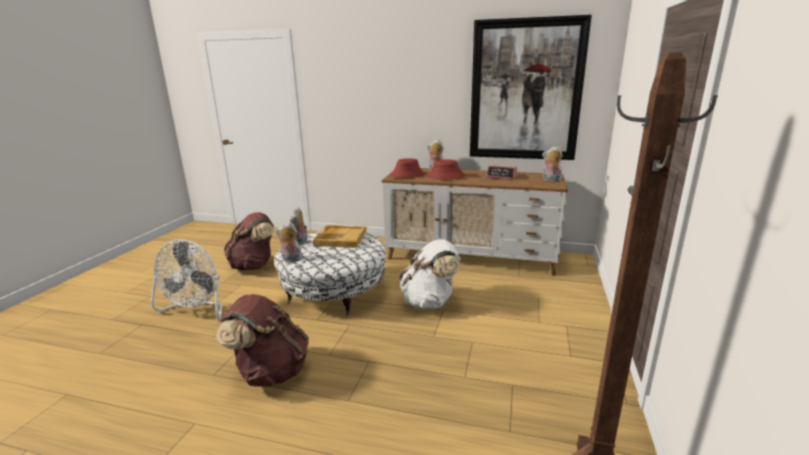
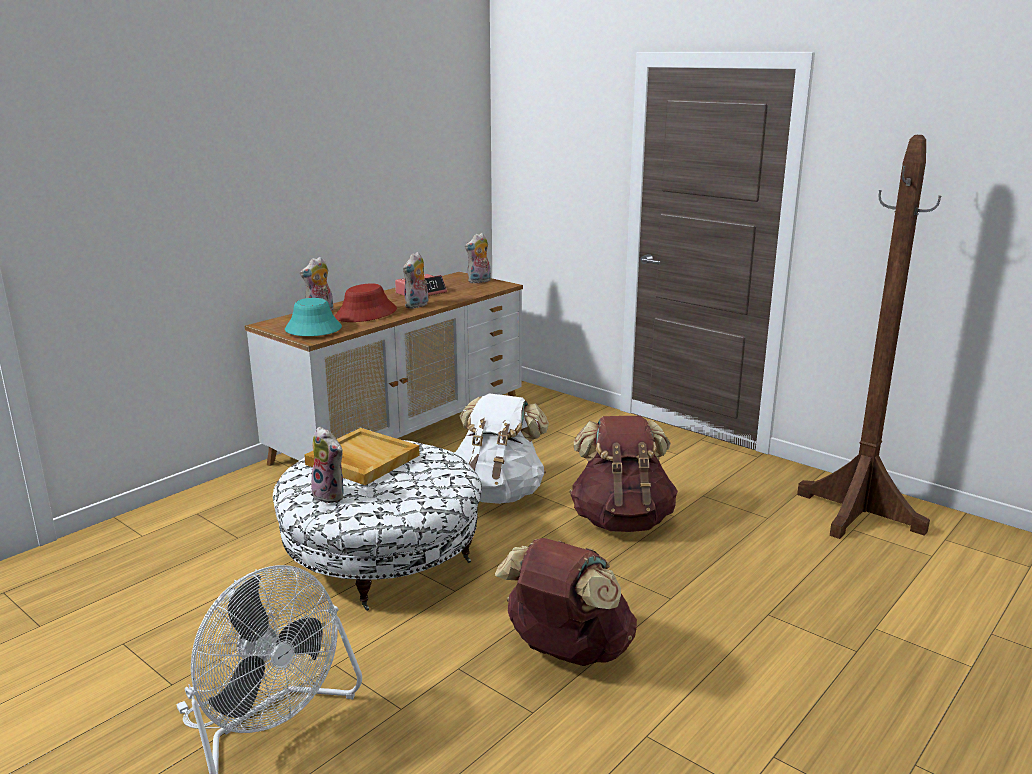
camera: 65 degrees left, 0 degrees up
brown backpack [224,212,274,270] -> brown backpack moved to [570,416,678,532]
plush toy [275,222,302,262] -> plush toy moved to [403,252,428,309]
red hat [390,158,424,178] -> turquoise hat [285,298,342,336]
picture [470,15,592,160] -> none

